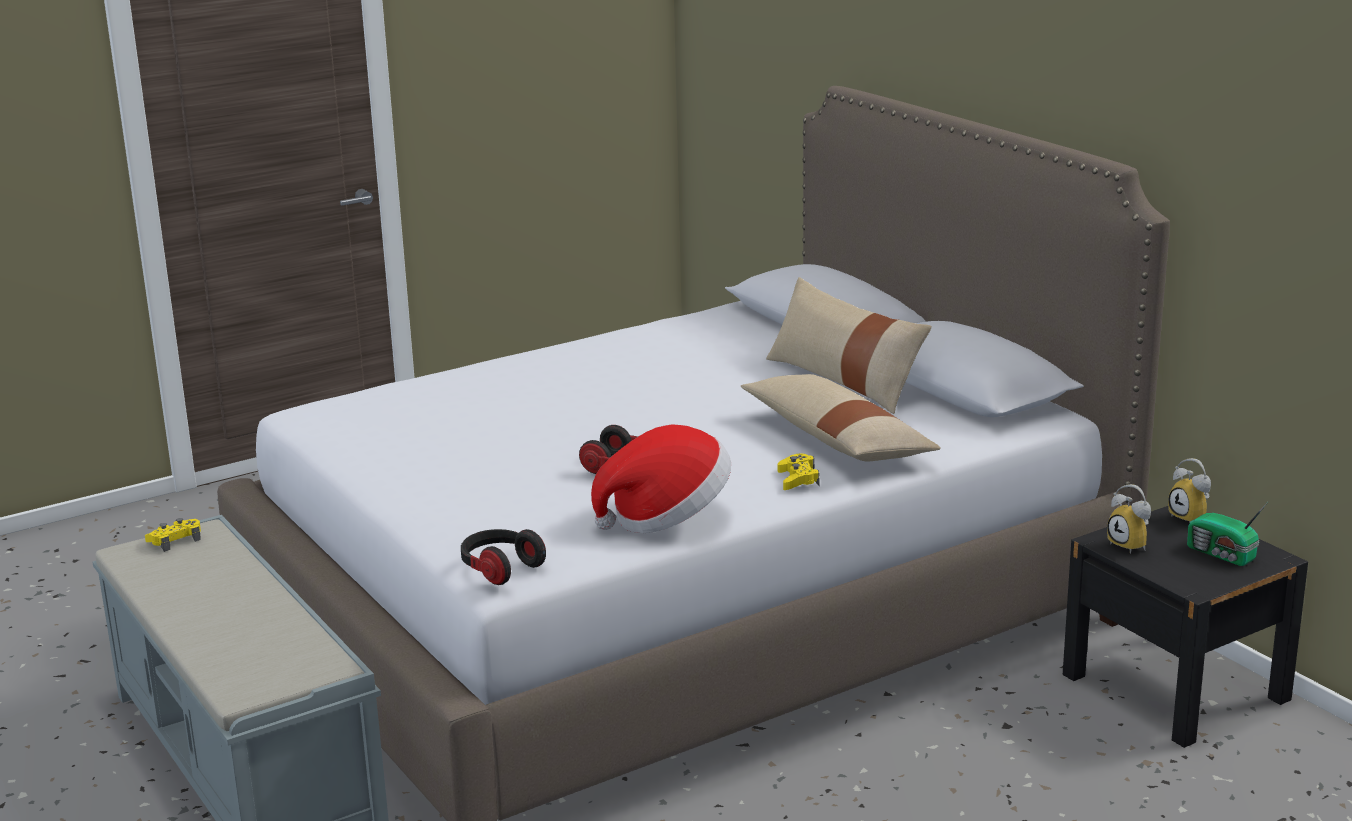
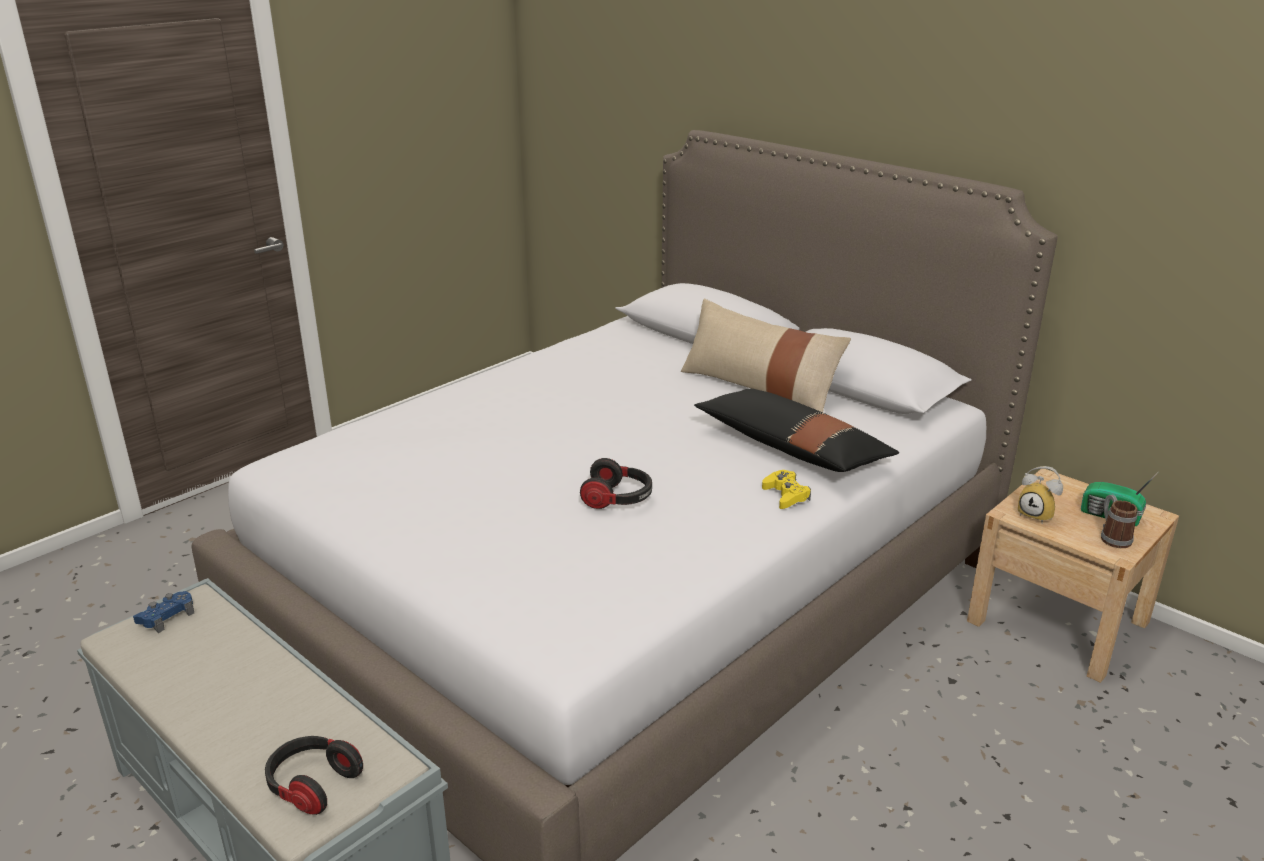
camera: 15 degrees left, 5 degrees up
yellow game controller [145,518,201,552] -> blue game controller [133,591,194,633]
headphones [461,529,546,585] -> headphones moved to [265,736,363,815]
hat [591,424,731,533] -> none
beige pillow [741,374,941,461] -> black pillow [694,389,899,472]
black nightstand [1063,506,1308,748] -> beige nightstand [967,469,1179,683]
alarm clock [1168,458,1211,524] -> none
none -> mug [1101,495,1137,548]

